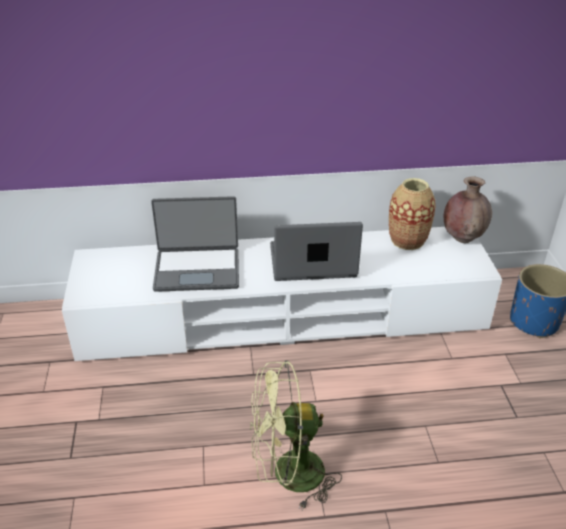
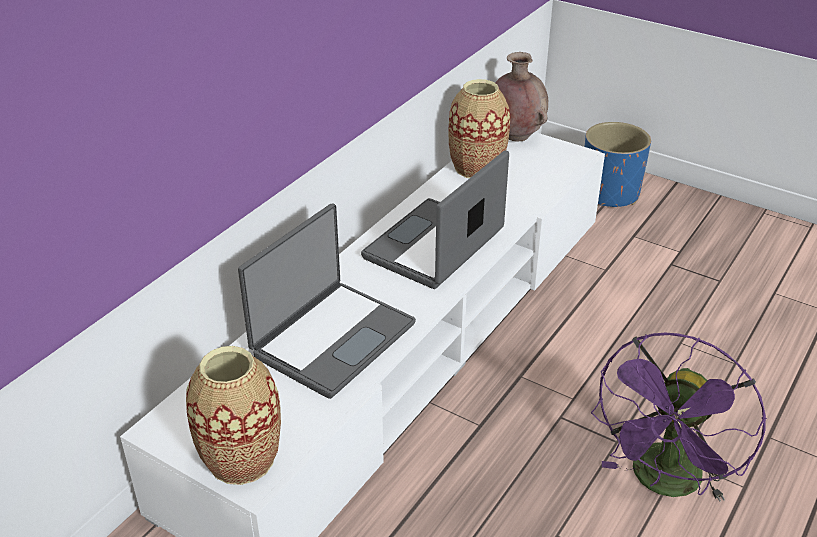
camera: 50 degrees left, 0 degrees up
green fan [250,361,342,510] -> purple fan [591,333,767,502]
none -> vase [186,346,281,485]

